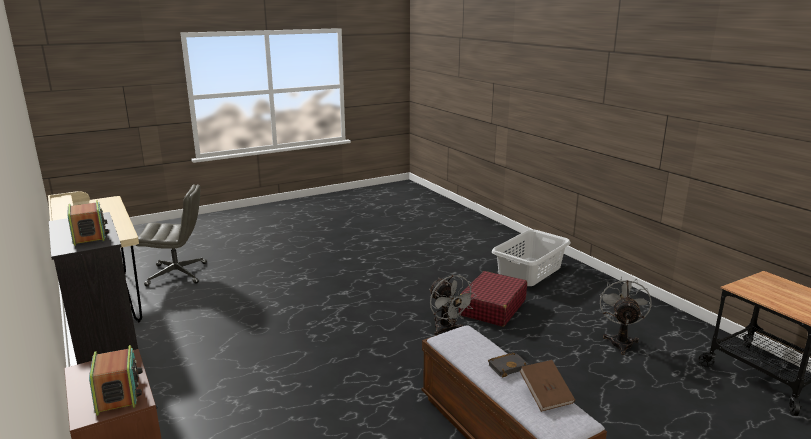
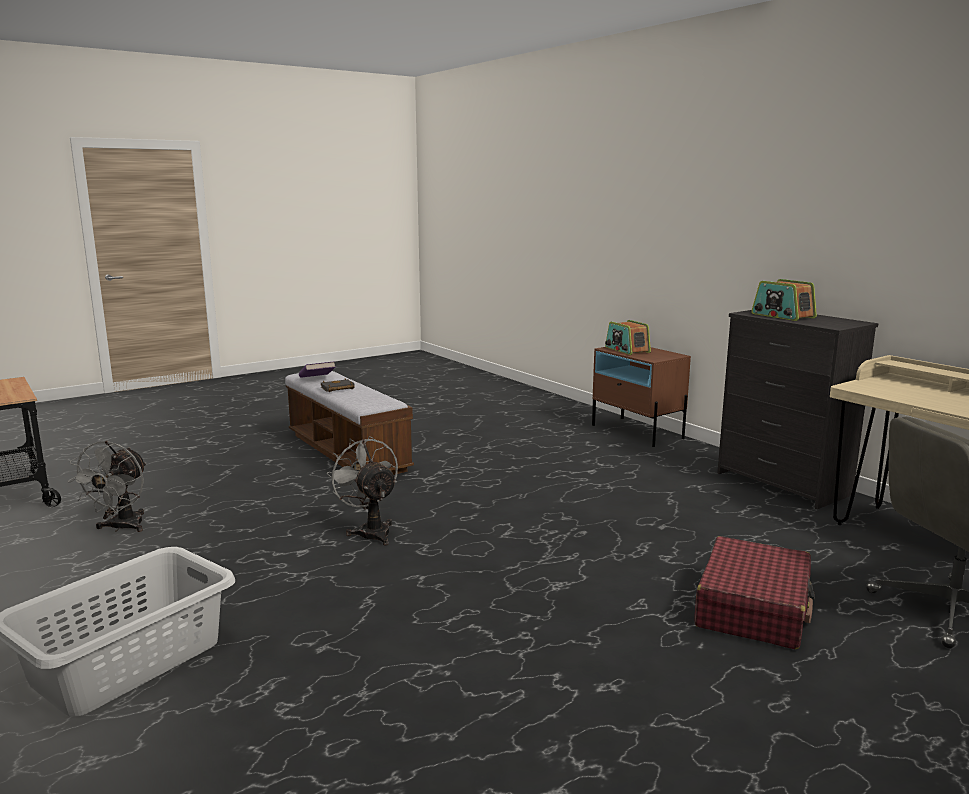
camera: 175 degrees right, 5 degrees down
red suitcase [458,271,527,327] -> red suitcase moved to [695,536,815,649]
brown book [519,360,575,412] -> purple book [299,361,335,378]

